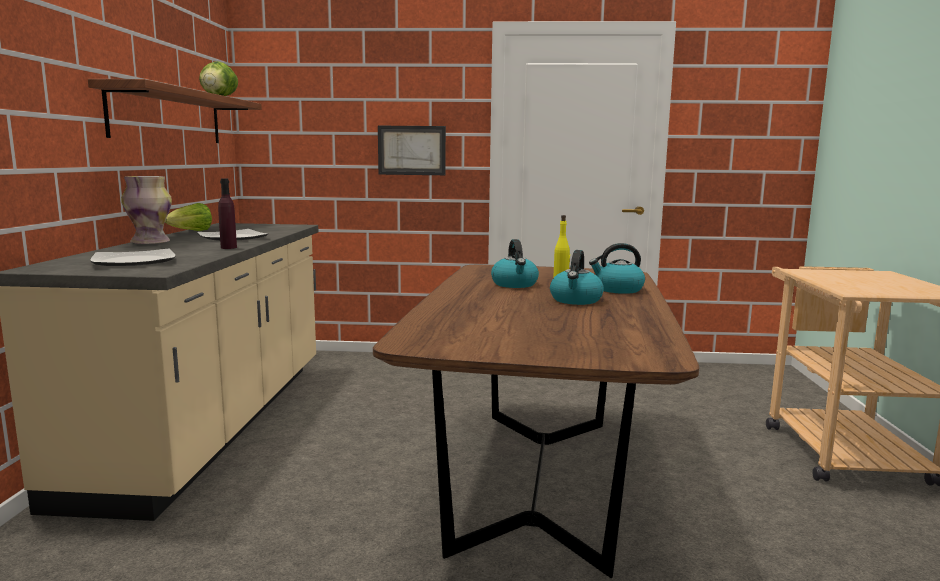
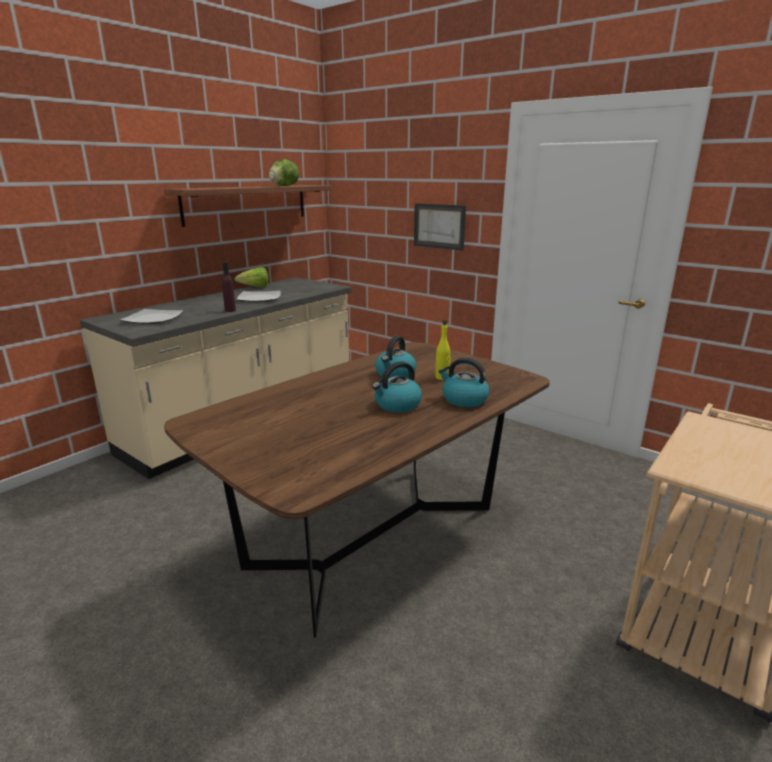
camera: 35 degrees right, 10 degrees up
vase [121,176,172,244] -> none

